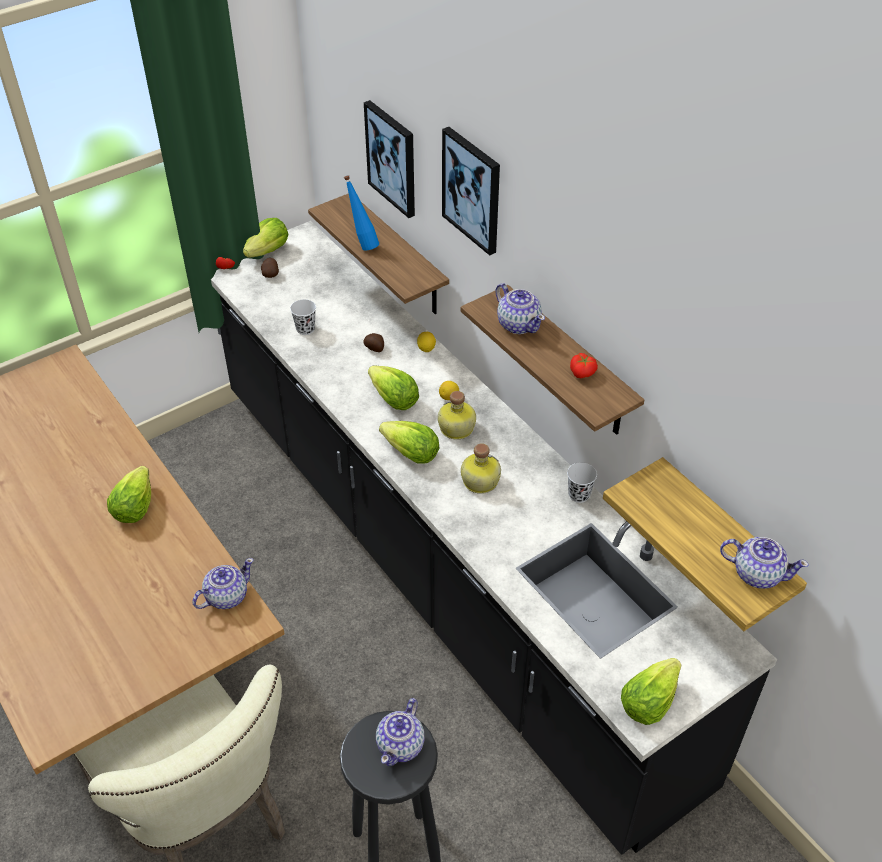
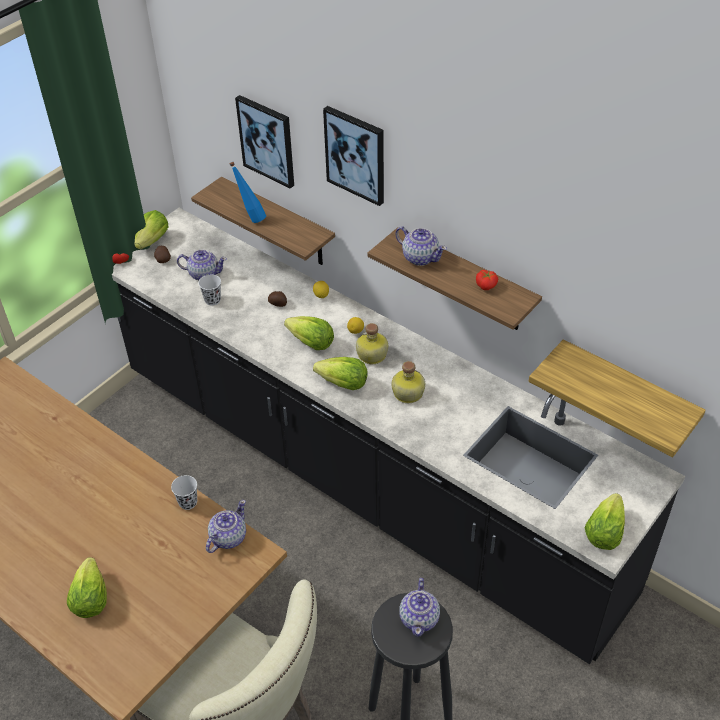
camera: 15 degrees left, 0 degrees up
lettuce [107,466,151,523] -> lettuce moved to [67,557,107,618]
white cup [567,462,597,503] -> white cup moved to [171,475,197,510]
teapot [720,537,809,589] -> teapot moved to [177,250,227,281]

